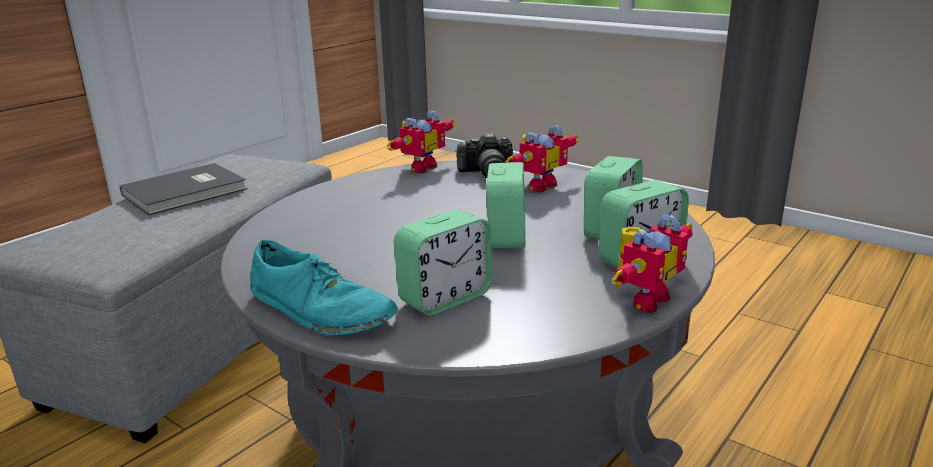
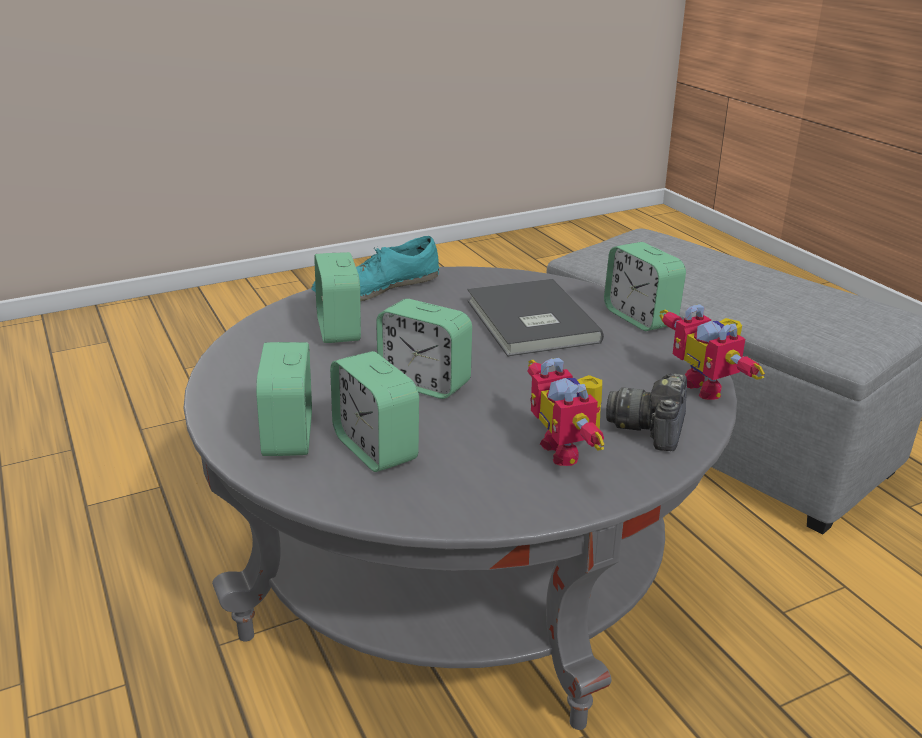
camera: 115 degrees right, 5 degrees up
grey book [119,163,247,215] -> grey book moved to [467,279,604,357]
toy robot [613,214,693,313] -> none
none -> alarm clock [604,242,686,331]

